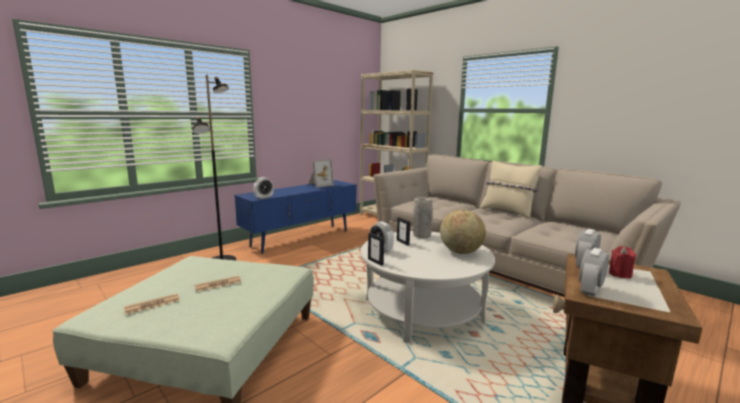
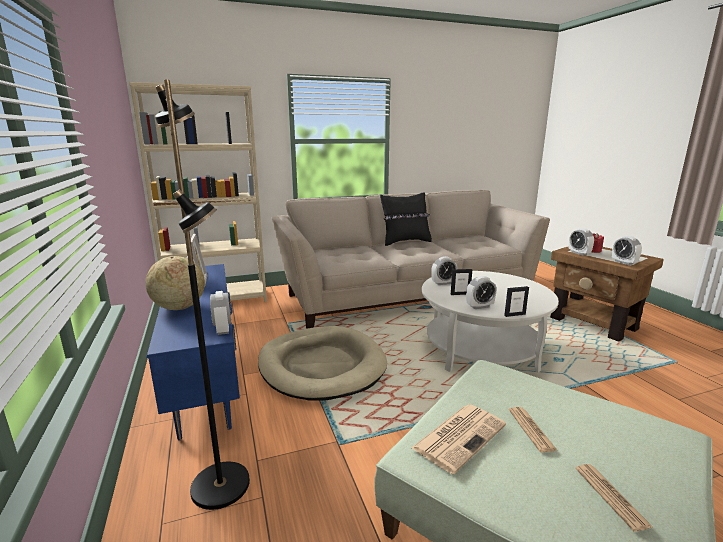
camera: 65 degrees left, 5 degrees up
grey vase [413,197,433,238] -> alarm clock [431,256,457,285]
globe [440,209,486,254] -> globe moved to [145,256,205,310]
beige pillow [480,160,542,219] -> black pillow [380,193,432,246]
none -> beige dog bed [258,326,387,401]
none -> newspaper [411,405,506,474]

